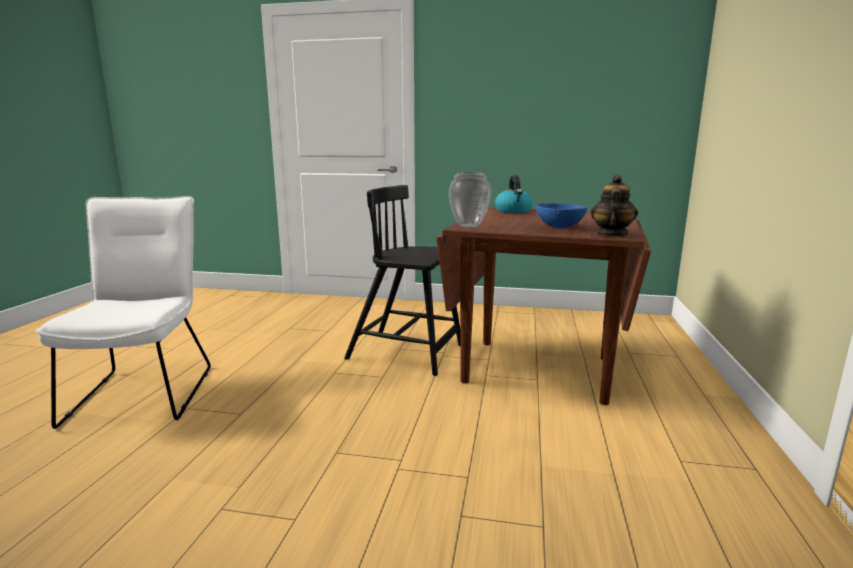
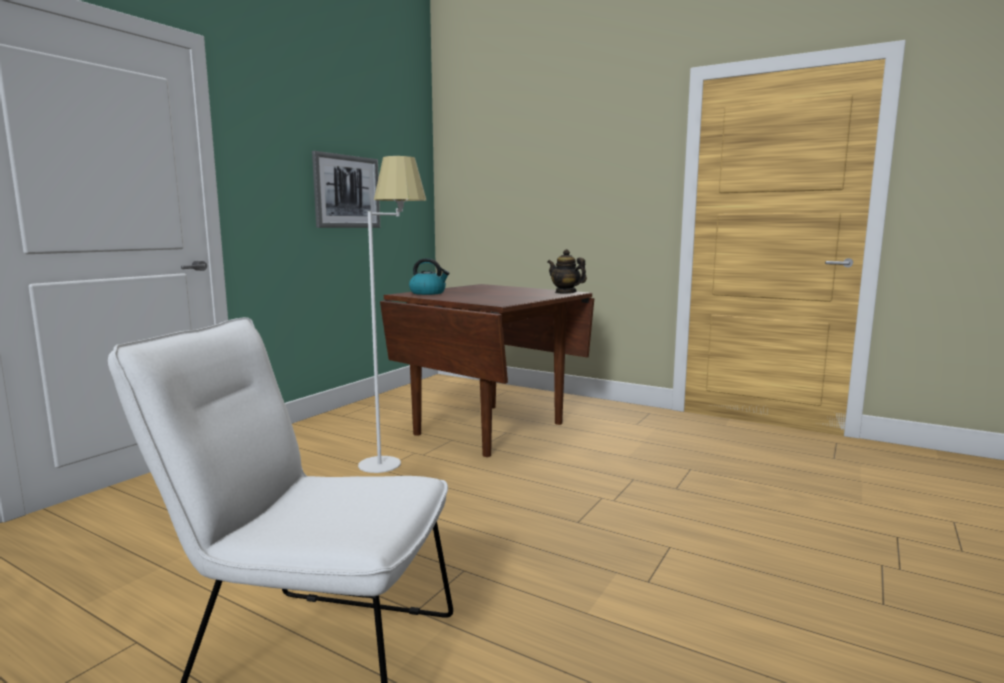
camera: 70 degrees left, 5 degrees down
black chair [344,185,460,376] -> white floor lamp [358,156,426,473]
vase [449,172,491,228] -> none
blue bowl [536,203,587,228] -> none
none -> picture [312,151,380,228]

